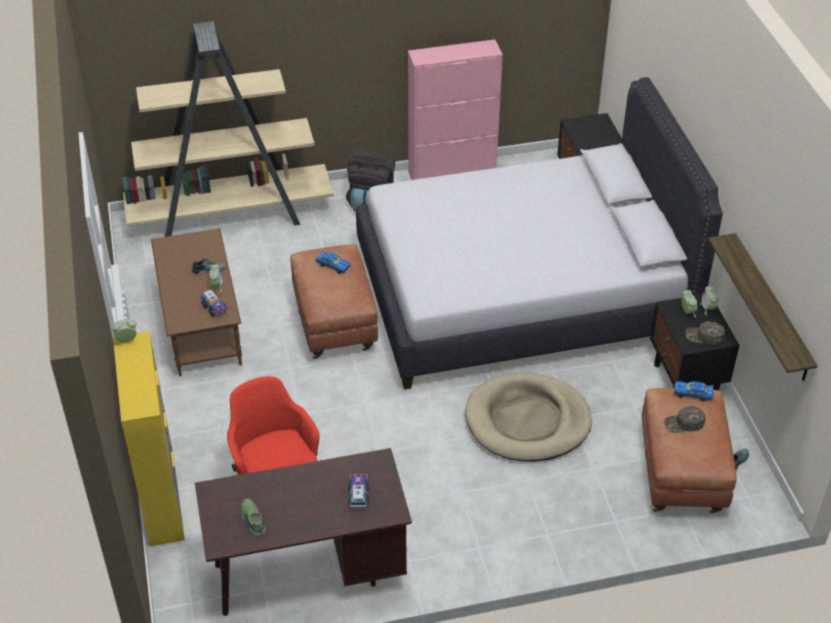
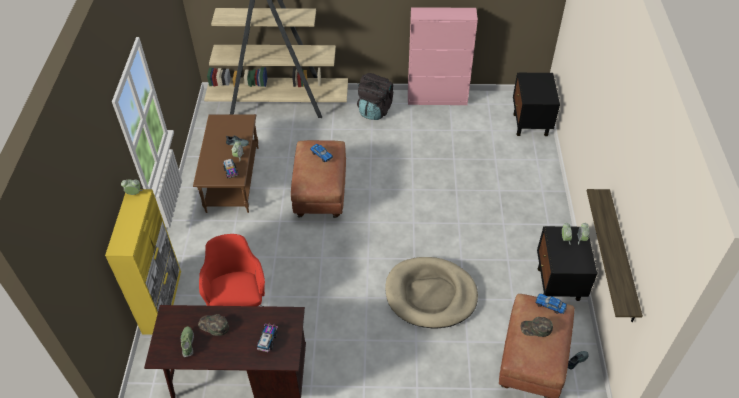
camera: 15 degrees right, 5 degrees up
white bed [356,77,723,390] -> none
green cap [685,321,725,345] -> green cap moved to [198,315,229,336]

